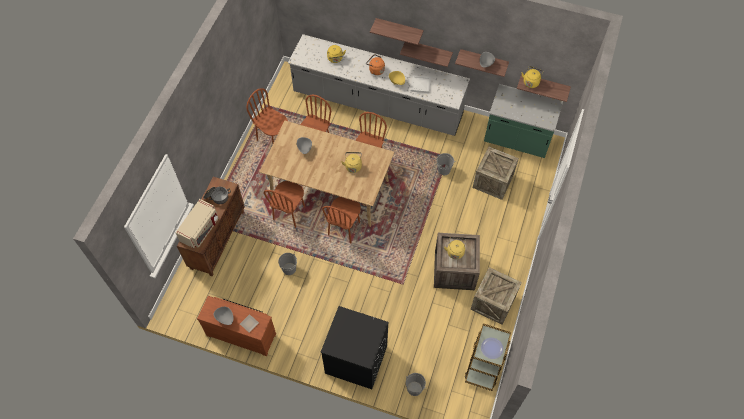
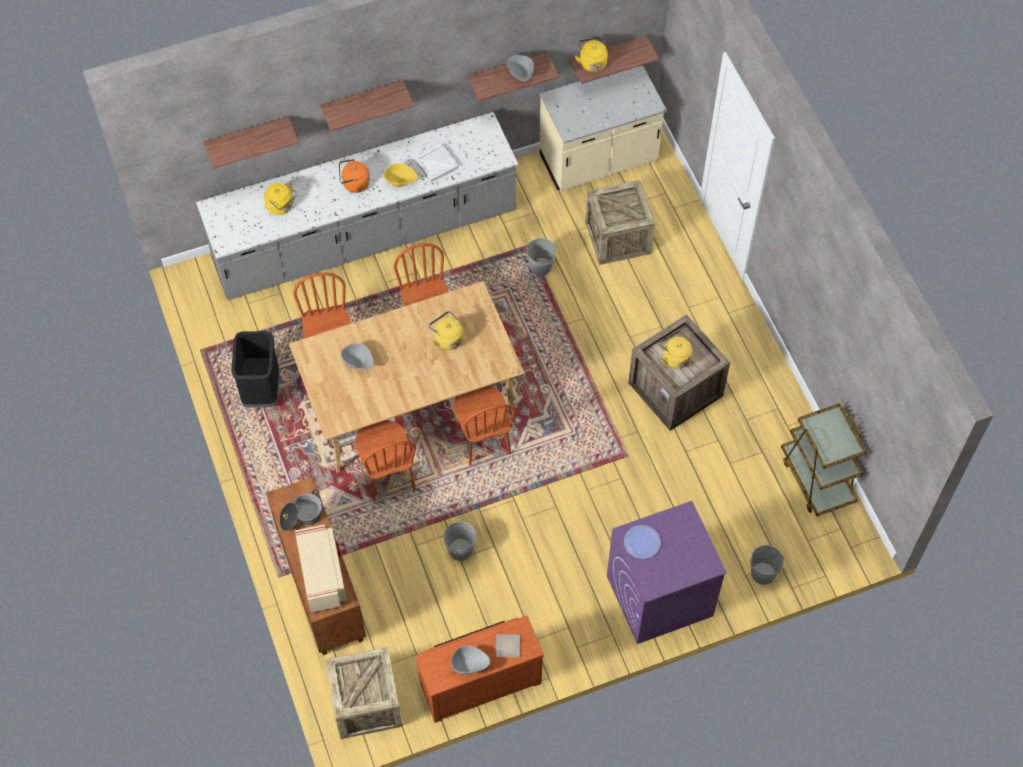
camera: 40 degrees left, 0 degrees up
brown chair [246,88,288,143] -> black trash can [232,331,279,408]
black washing machine [320,306,388,389] -> purple washing machine [607,501,727,644]
shelf [400,42,453,67] -> shelf moved to [204,116,299,169]
crate [470,267,522,325] -> crate moved to [325,647,402,739]
plate [481,338,503,359] -> plate moved to [624,525,661,559]
green counter [484,84,563,158] -> beige counter [540,65,667,191]

